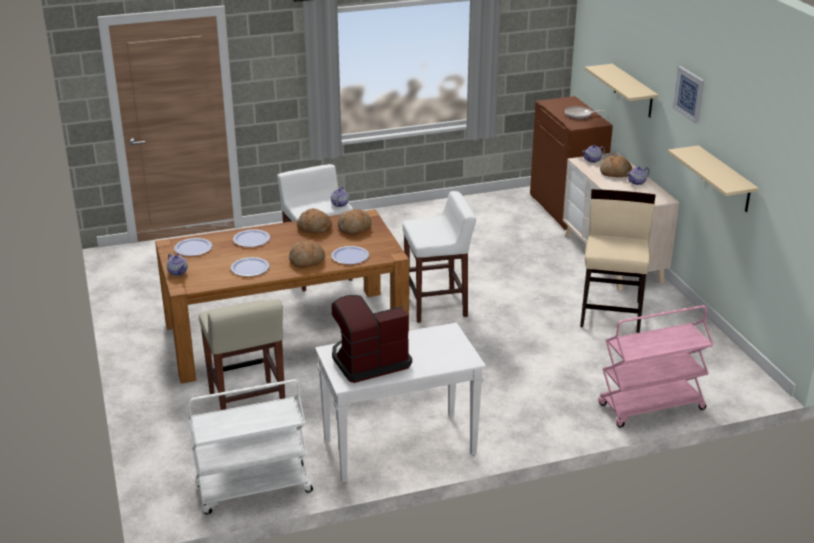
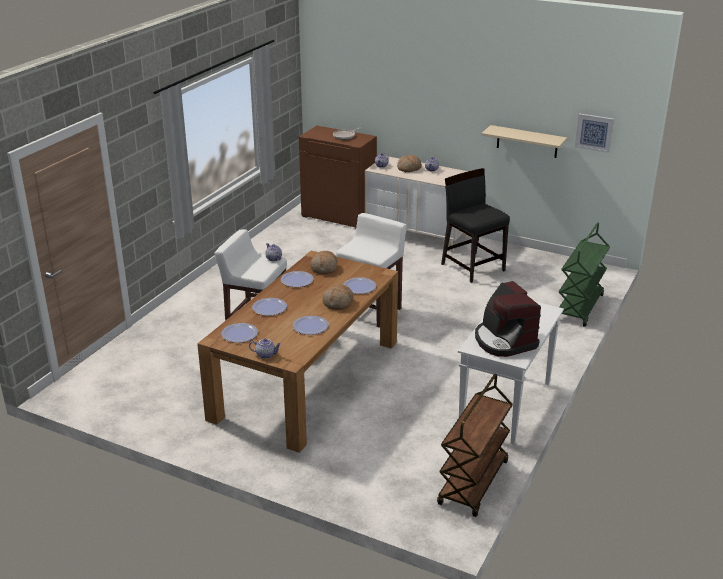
camera: 45 degrees left, 0 degrees up
white cart [189,379,313,514] -> brown cart [437,374,513,517]
beige stool [199,299,285,410] -> none
bread [297,208,332,233] -> plate [281,271,314,287]
coffee machine [332,295,412,383] -> coffee machine turned 45 degrees counterclockwise [475,281,541,357]
beige chair [580,189,656,333] -> black chair [441,168,510,283]
beige shelf [585,64,659,118] -> none
pink cart [598,305,714,428] -> green cart [559,222,610,327]
picture [673,66,704,124] -> picture moved to [575,113,614,153]

